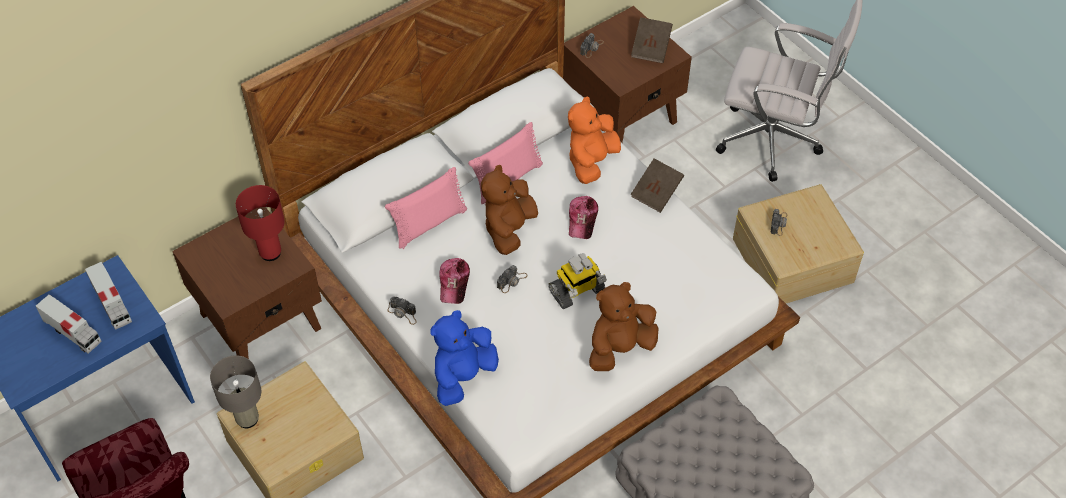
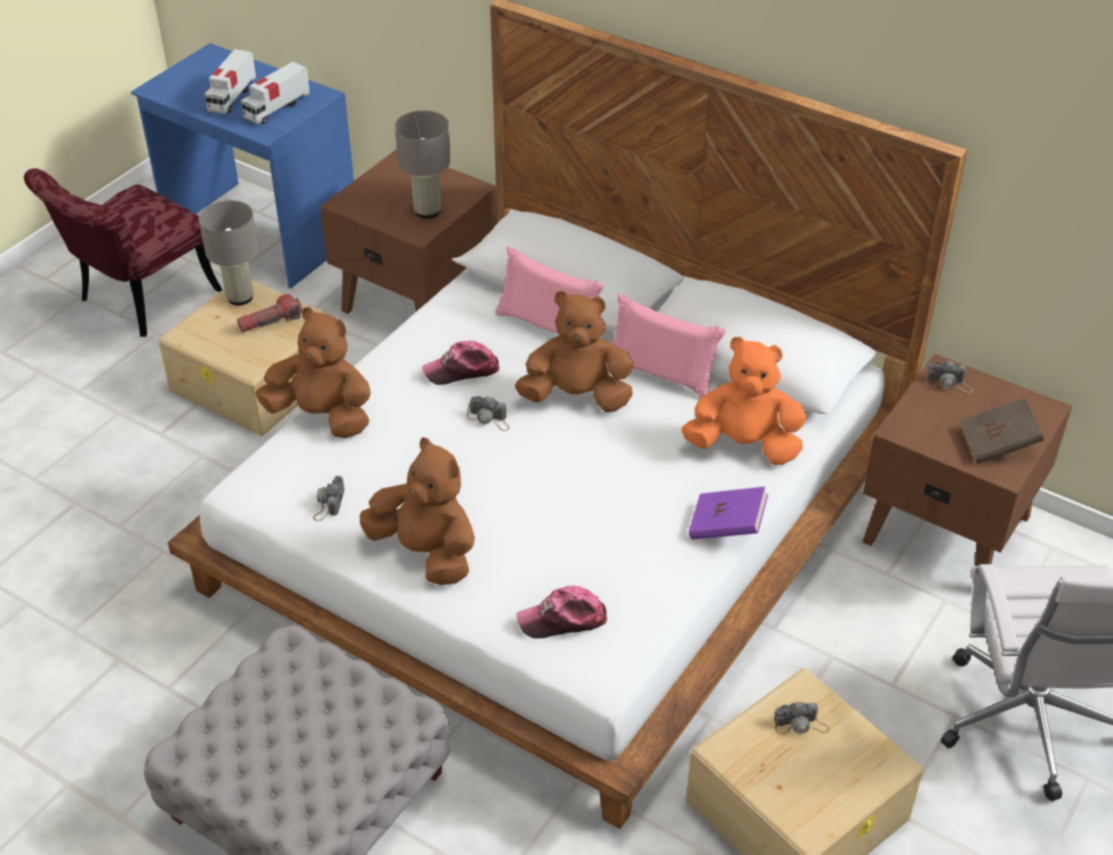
camera: 70 degrees right, 10 degrees down
red table lamp [236,185,284,261] -> grey table lamp [395,110,451,219]
camera [387,296,417,325] -> camera moved to [313,476,345,521]
blue plush toy [430,310,499,406] -> brown plush toy [255,307,371,438]
toy robot [548,253,607,309] -> none
cap [569,196,598,239] -> cap moved to [516,586,607,639]
brown book [630,158,684,213] -> purple book [689,487,768,540]
none -> flashlight [237,294,303,332]

